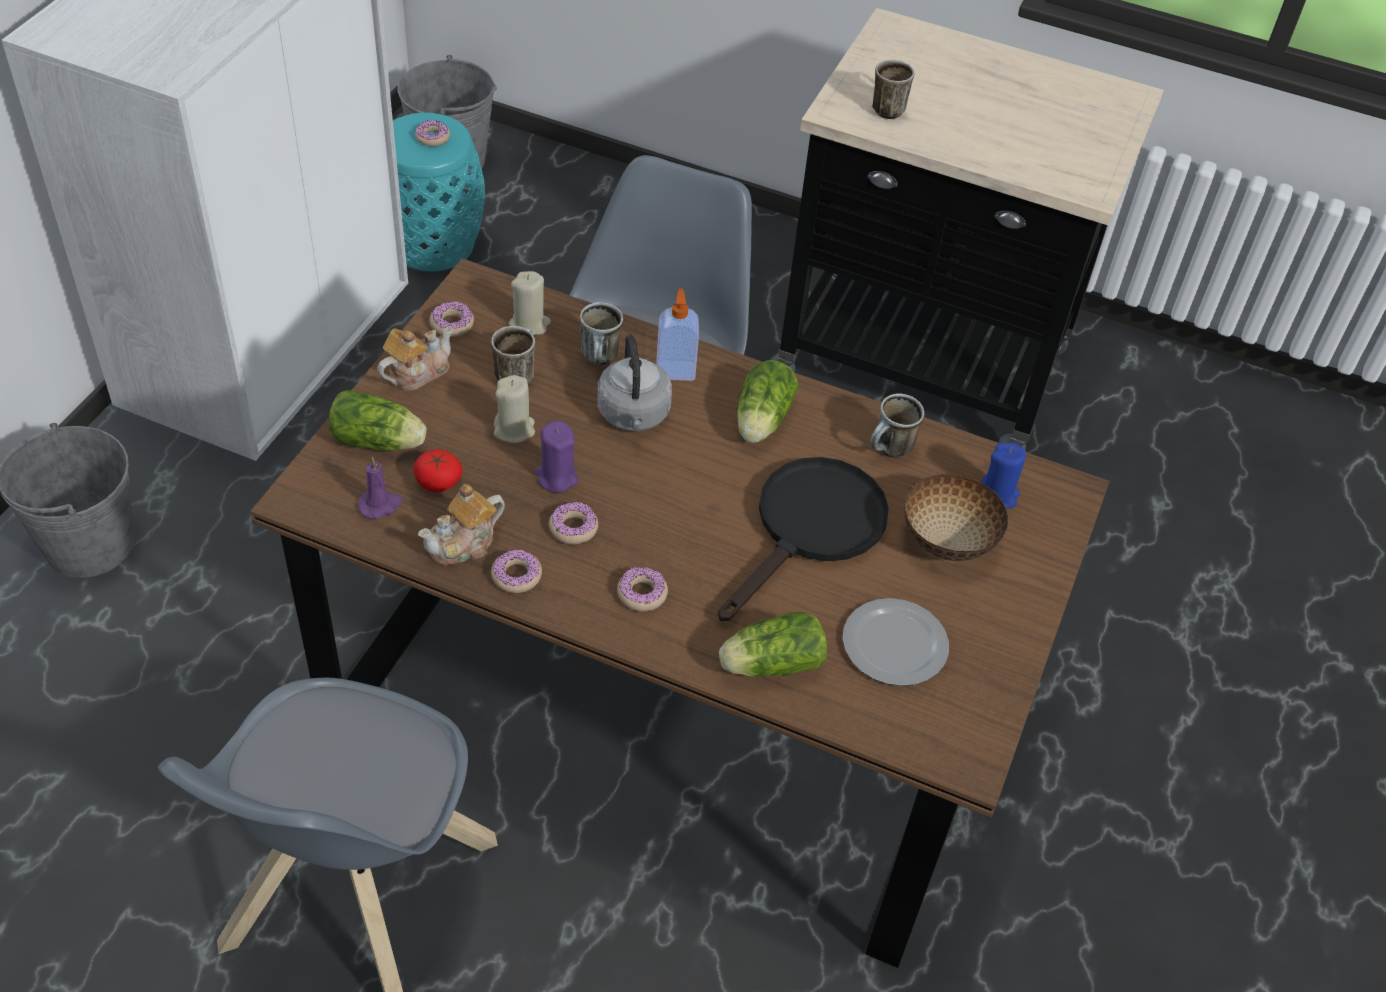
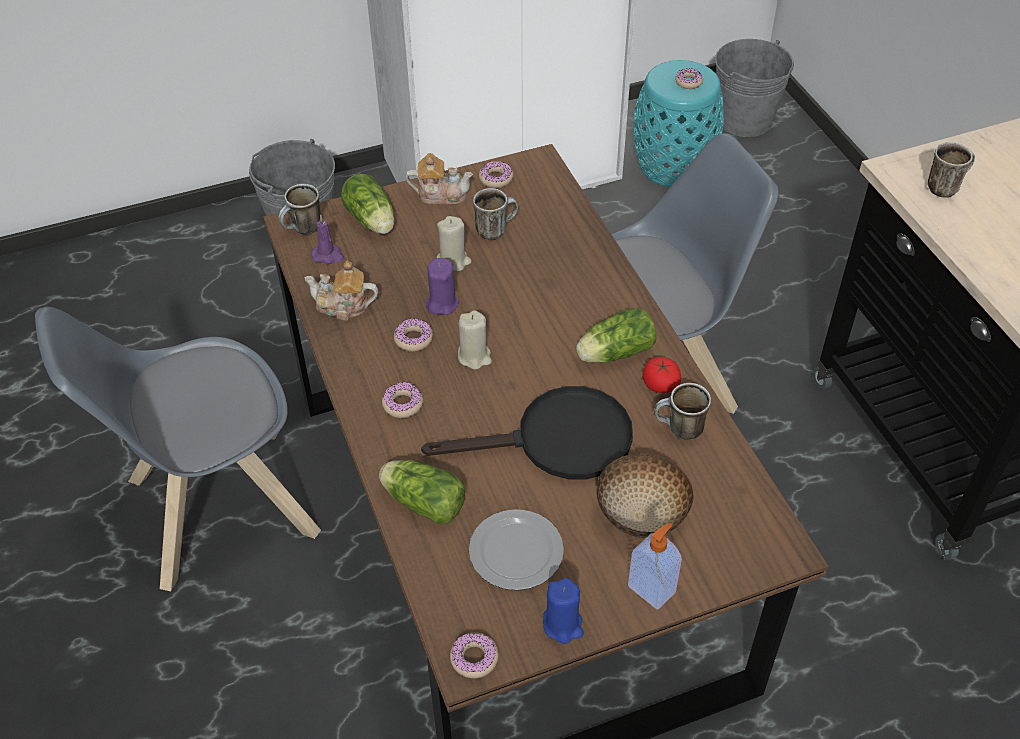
camera: 50 degrees right, 0 degrees up
tomato [414,449,463,493] -> tomato moved to [643,357,681,393]
donut [491,549,542,593] -> donut moved to [450,633,499,678]
beige candle [509,271,551,335] -> beige candle moved to [458,310,492,370]
mug [580,302,623,365] -> mug moved to [279,184,321,235]
grey kettle [597,334,672,431] -> none
soap dispenser [657,288,699,381] -> soap dispenser moved to [628,523,682,610]
blue candle [980,443,1026,508] -> blue candle moved to [543,578,584,644]

